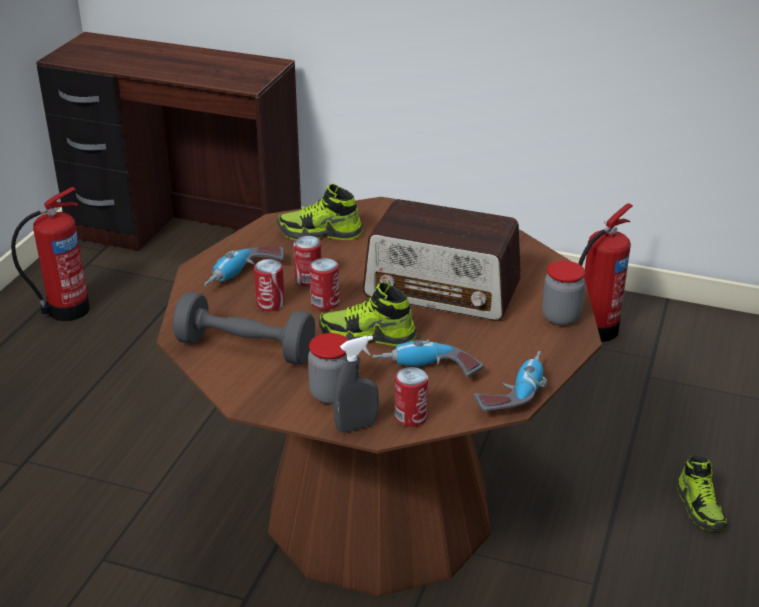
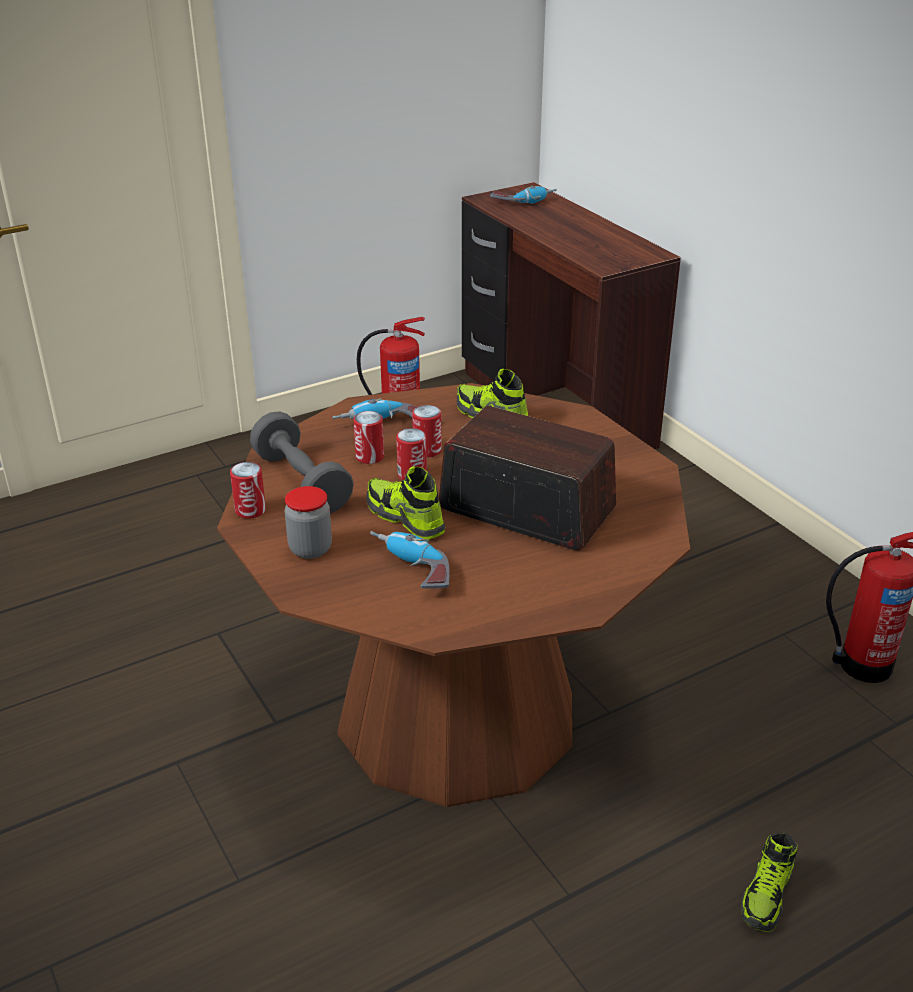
camera: 40 degrees right, 0 degrees up
grey spray bottle [333,335,379,433] -> none
radio [363,199,521,321] -> radio turned 150 degrees clockwise [439,406,616,551]
can [395,367,428,427] -> can moved to [230,462,266,519]
power drill [474,351,547,411] -> power drill moved to [490,186,557,204]
jar [542,261,585,326] -> none

